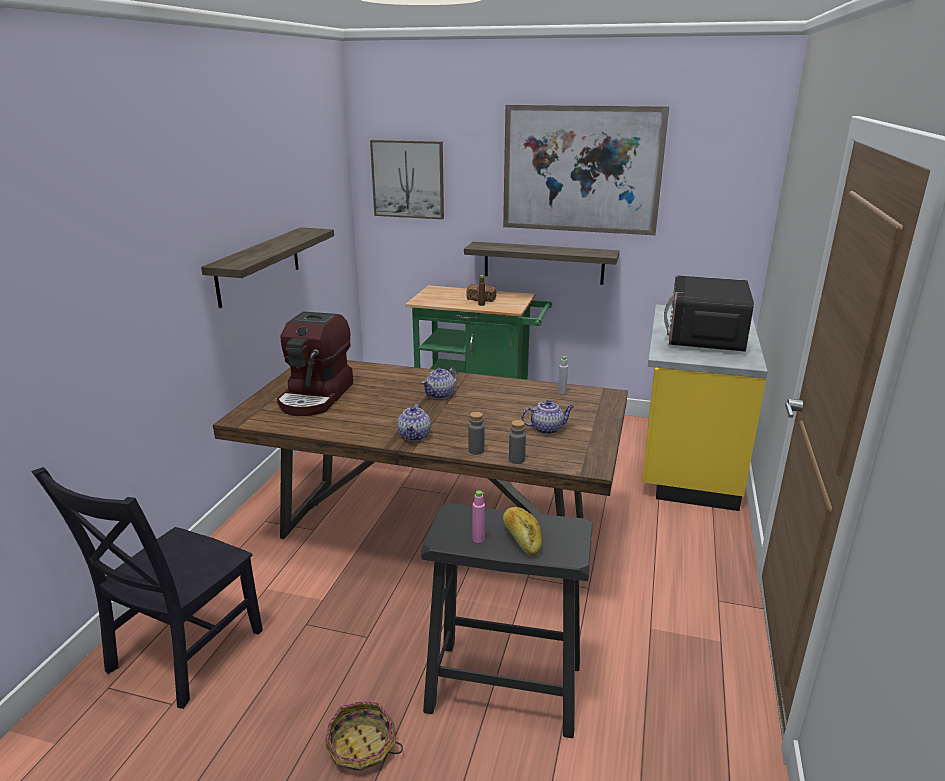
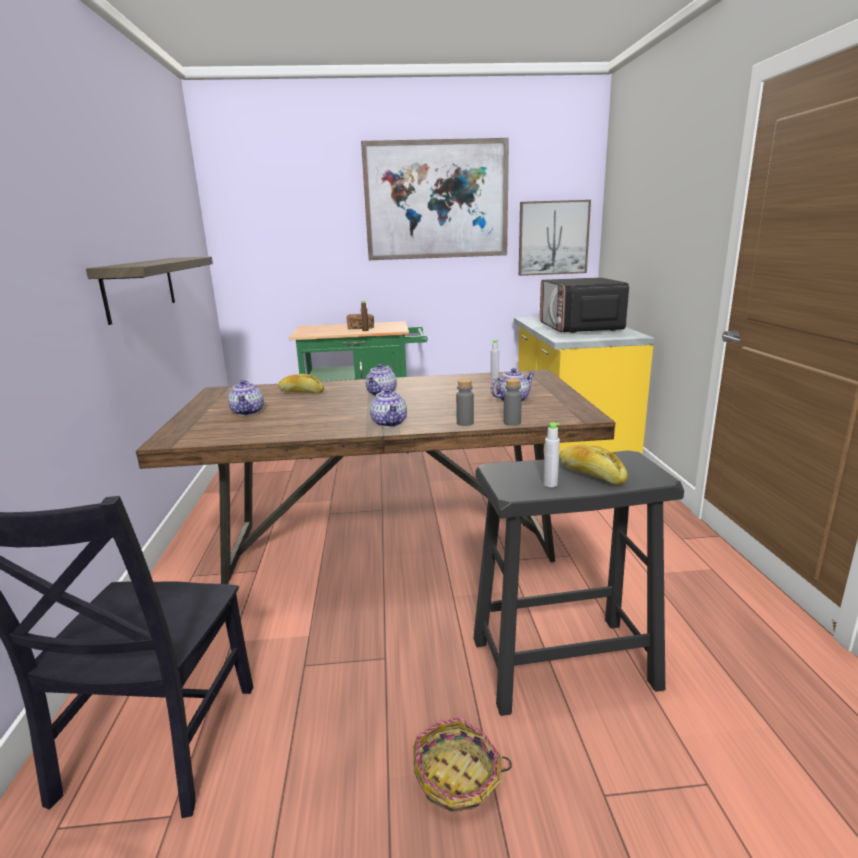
camera: 20 degrees left, 5 degrees down
coffee machine [277,311,353,416] -> teapot [228,380,264,416]
picture [370,140,444,219] -> picture moved to [519,200,591,276]
shelf [464,242,620,285] -> none
pink bottle [473,490,485,543] -> grey bottle [543,422,560,487]
none -> bread [278,374,324,393]

